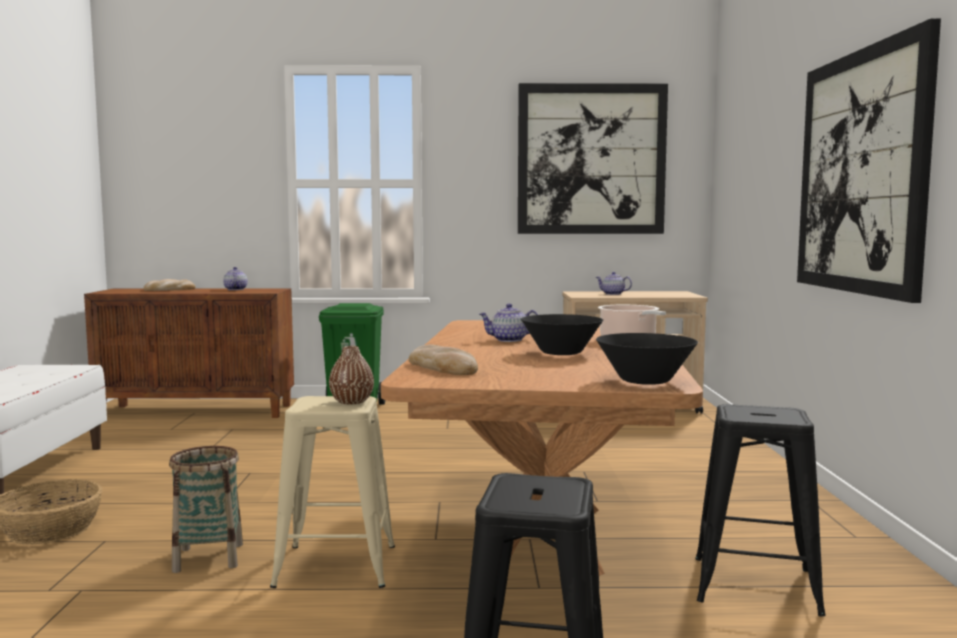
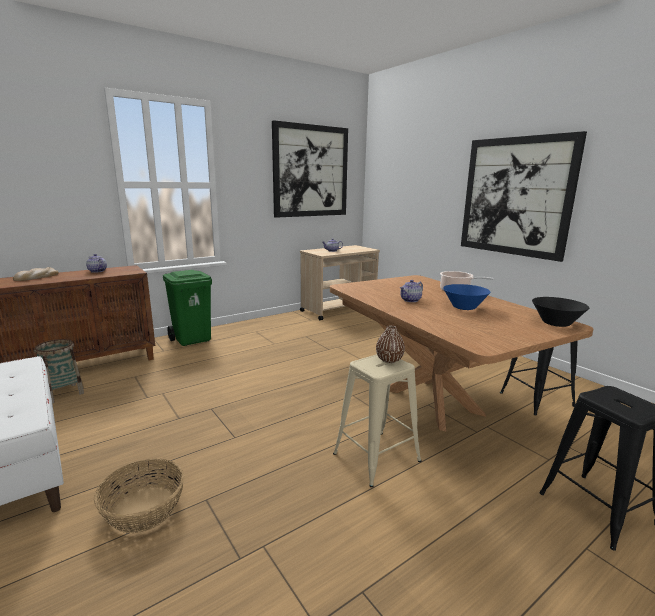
camera: 35 degrees left, 10 degrees up
basket [169,446,243,573] -> basket moved to [34,339,84,404]
bread [409,344,478,375] -> none
black bowl [521,314,603,355] -> blue bowl [443,284,490,310]

